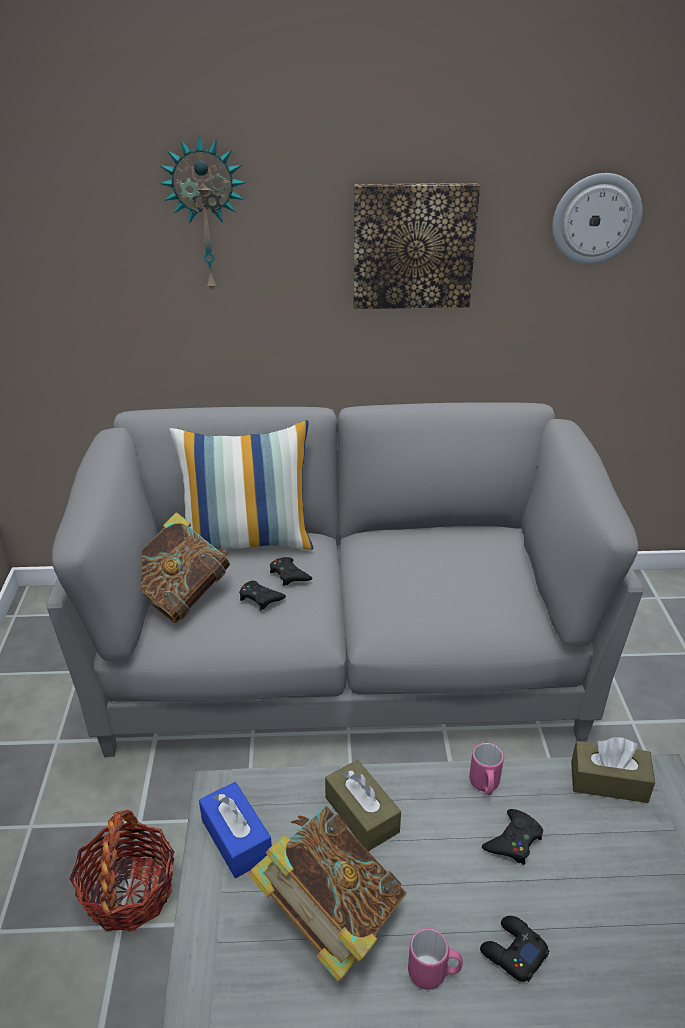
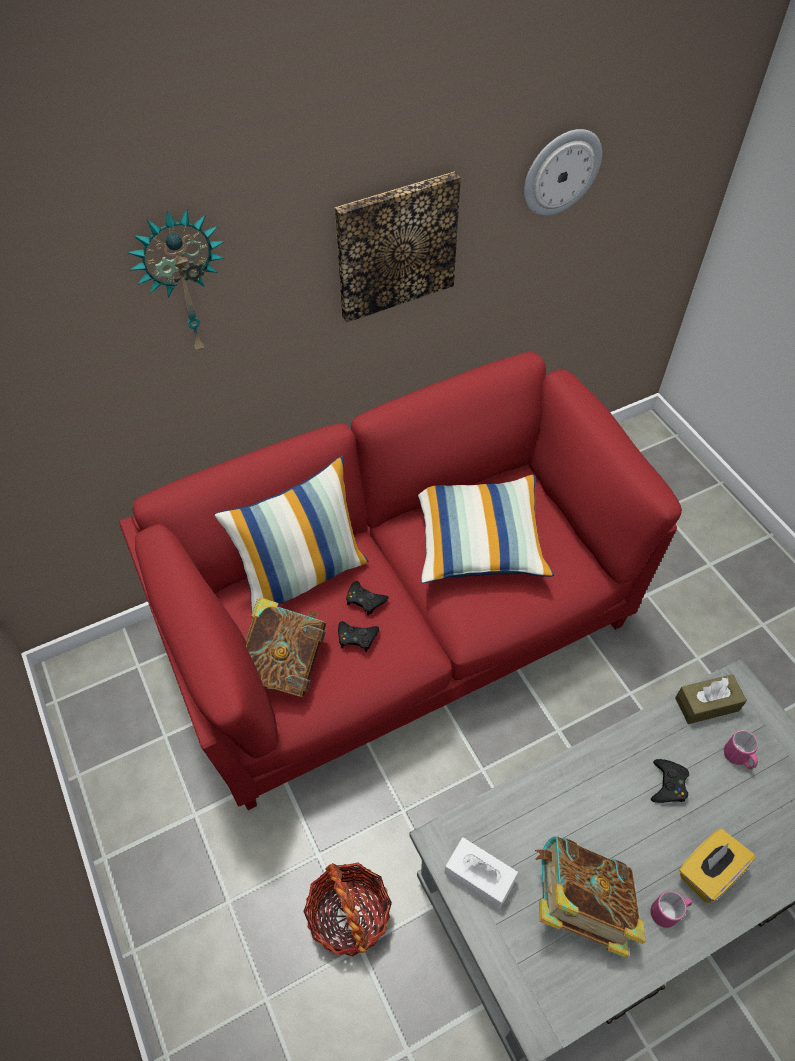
camera: 25 degrees left, 20 degrees up
grey sofa [46,402,644,757] -> red sofa [119,352,682,810]
blue tissue box [199,782,272,878] -> white tissue box [444,837,518,909]
brown tissue box [325,760,401,851] -> none
pink mug [469,743,504,795] -> pink mug moved to [724,730,758,769]
black game controller [480,916,549,982] -> yellow tissue box [679,829,755,903]
none -> pillow [418,475,554,583]

